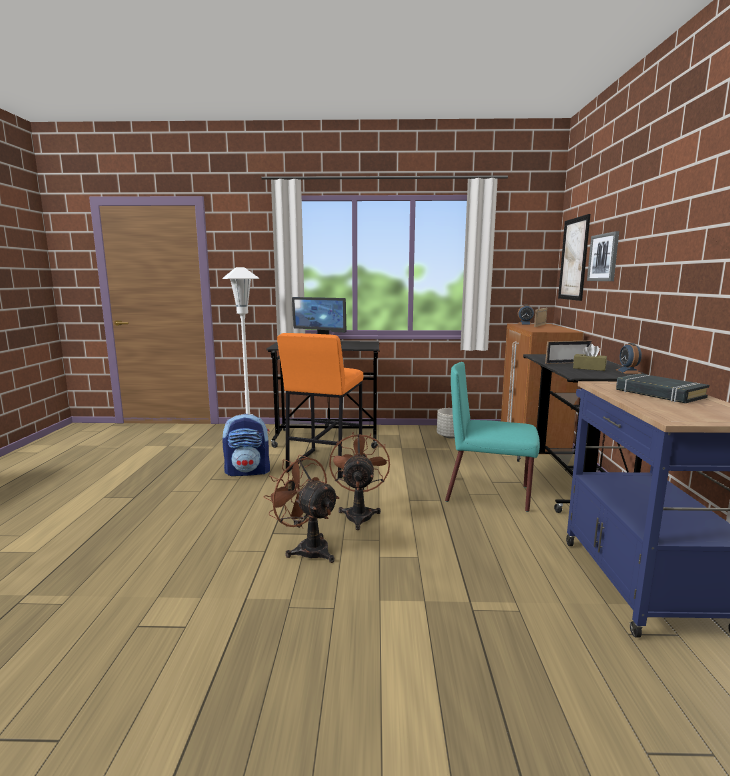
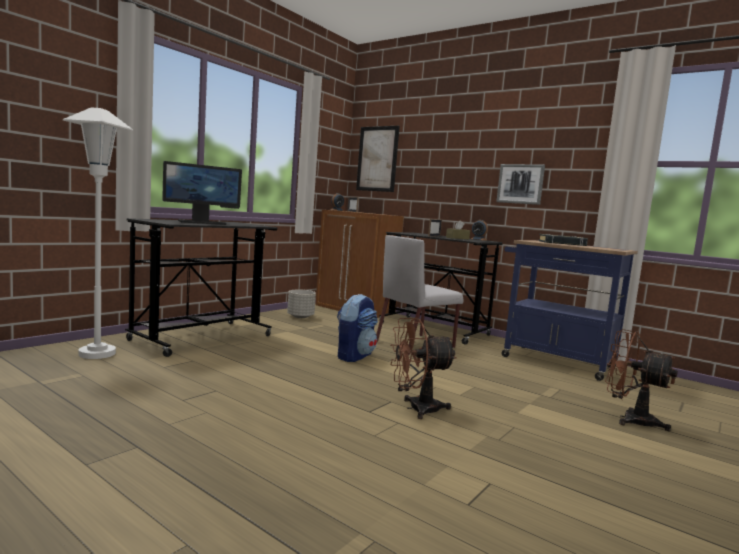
camera: 55 degrees left, 5 degrees down
backpack [222,414,270,476] -> backpack moved to [337,294,378,362]
orange stool [277,333,363,479] -> none
brown fan [329,432,390,530] -> brown fan moved to [605,329,678,431]
turquoise chair [445,362,540,512] -> grey chair [376,235,464,355]
picture [587,231,619,281] -> picture moved to [496,164,545,205]

